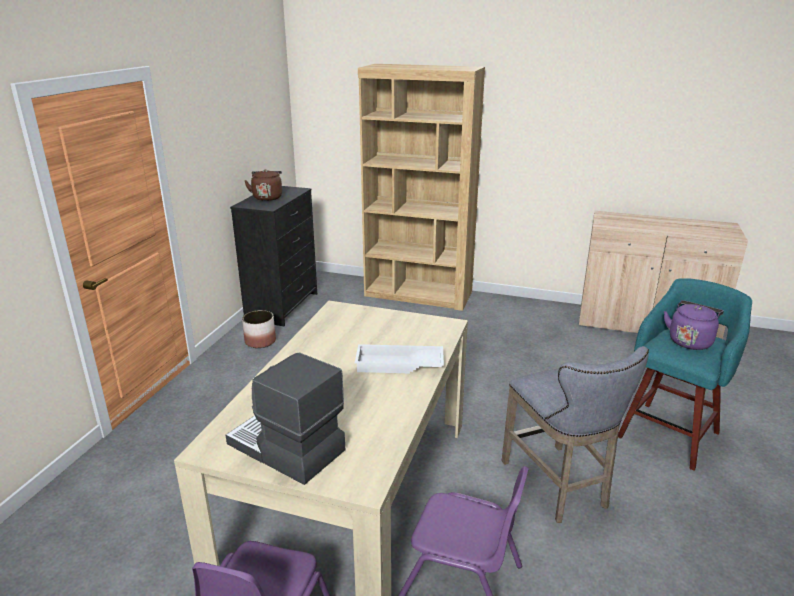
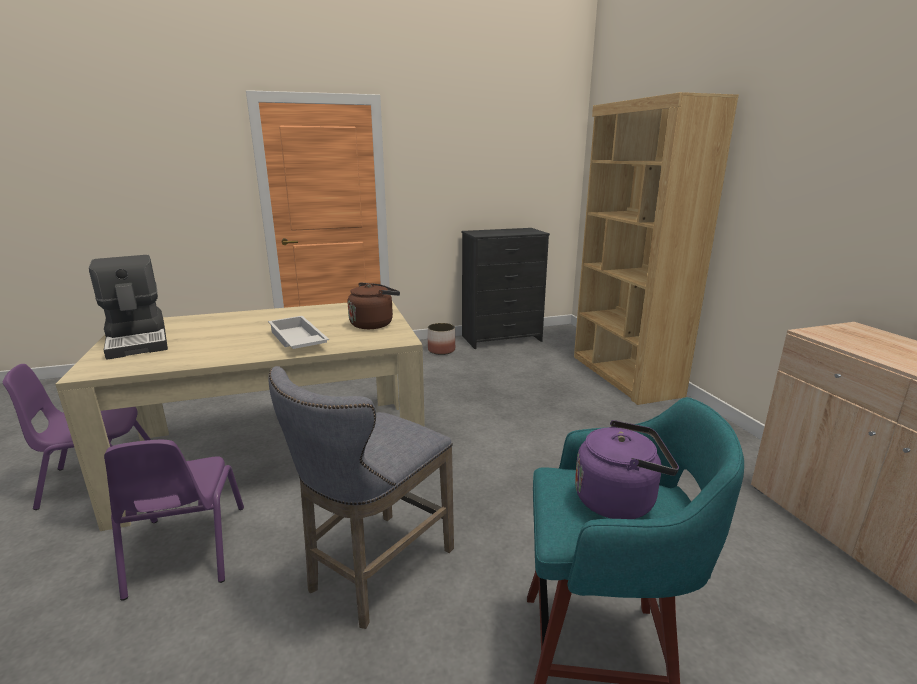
camera: 55 degrees right, 5 degrees down
coffee machine [226,352,345,485] -> coffee machine turned 150 degrees clockwise [89,255,168,360]
brown kettle [244,169,282,201] -> brown kettle moved to [348,283,400,329]

